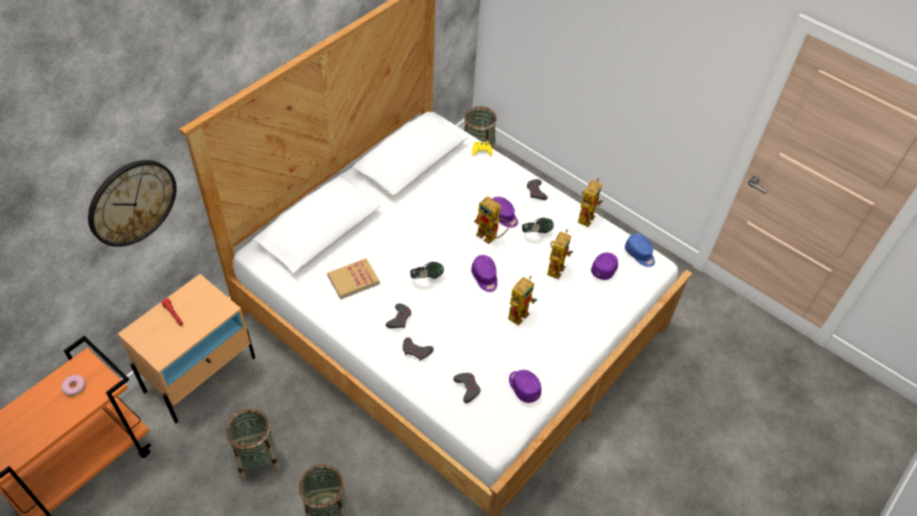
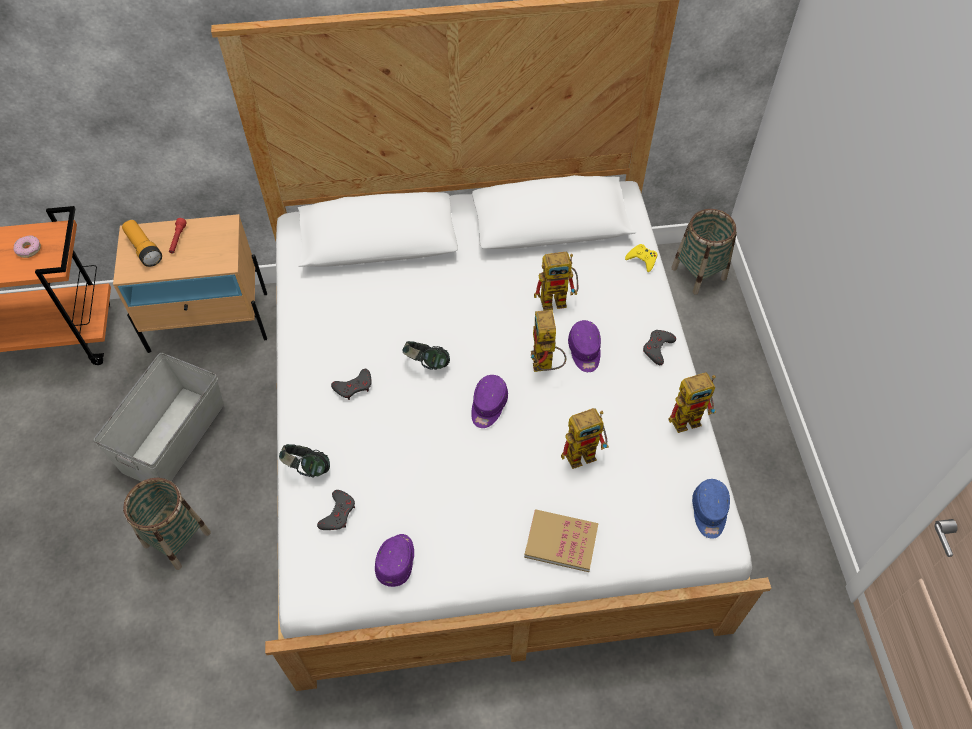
camera: 45 degrees right, 5 degrees up
wall clock [88,160,177,247] -> none
basket [225,409,280,481] -> grey storage box [94,353,224,482]
book [327,258,380,299] -> book moved to [524,509,598,572]
grey game controller [403,337,434,361] -> none
toy robot [508,276,537,326] -> toy robot moved to [534,252,578,311]
headphones [522,217,554,233] -> headphones moved to [279,444,330,478]
purple cap [591,252,618,280] -> none
none -> flashlight [122,220,162,267]

